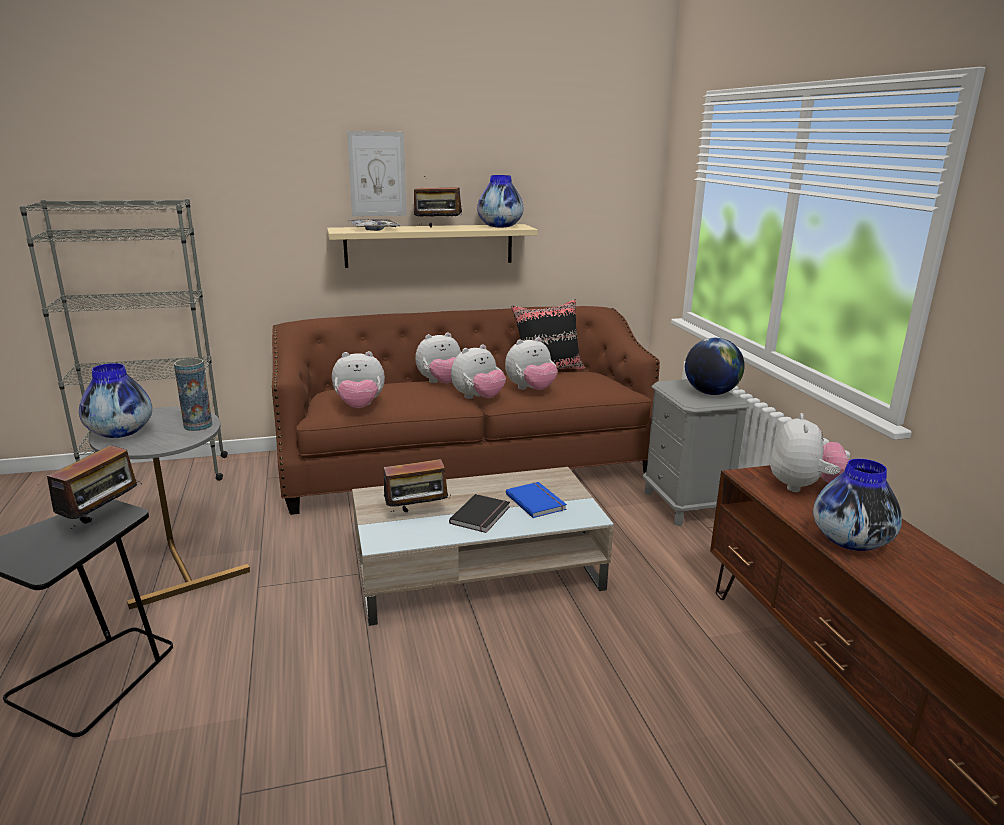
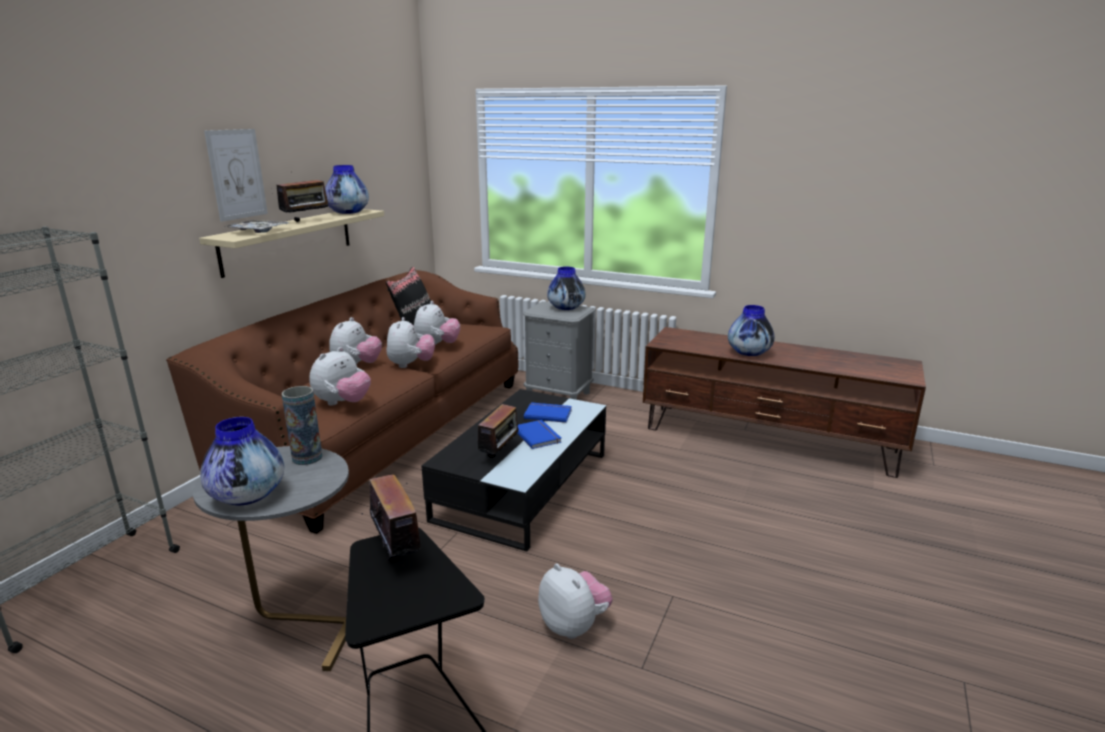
camera: 50 degrees left, 0 degrees up
beige coffee table [352,467,614,626] -> black coffee table [421,389,606,552]
black book [449,494,510,533] -> blue book [517,420,561,449]
globe [685,338,745,395] -> vase [547,267,586,310]
plush toy [770,413,849,492] -> plush toy moved to [538,564,613,639]

